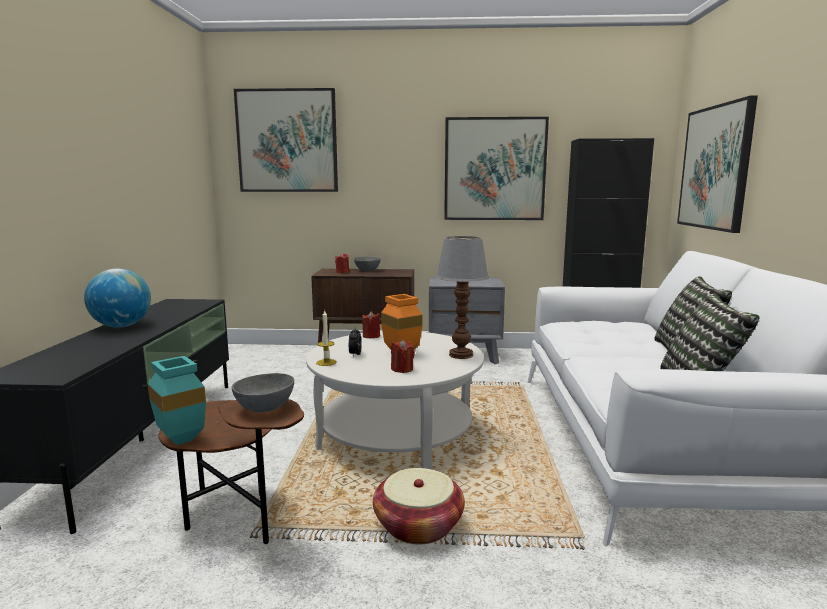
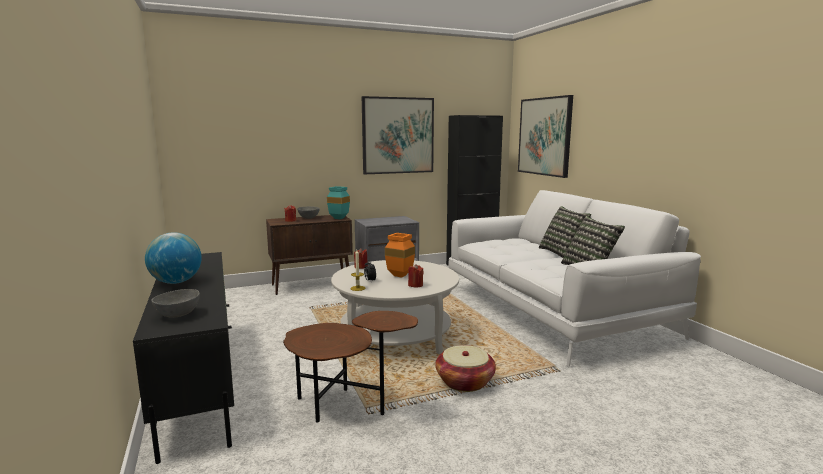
camera: 25 degrees left, 0 degrees up
turquoise vase [148,356,206,445] -> turquoise vase moved to [327,186,350,219]
grey bowl [231,373,294,412] -> grey bowl moved to [151,289,200,318]
picture [234,88,338,192] -> none
table lamp [436,236,489,359] -> none

